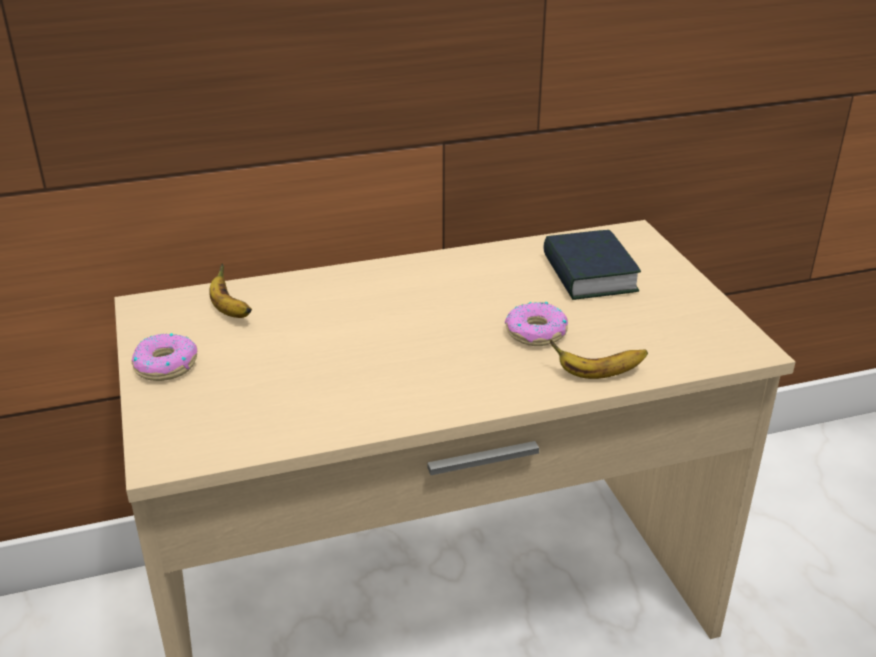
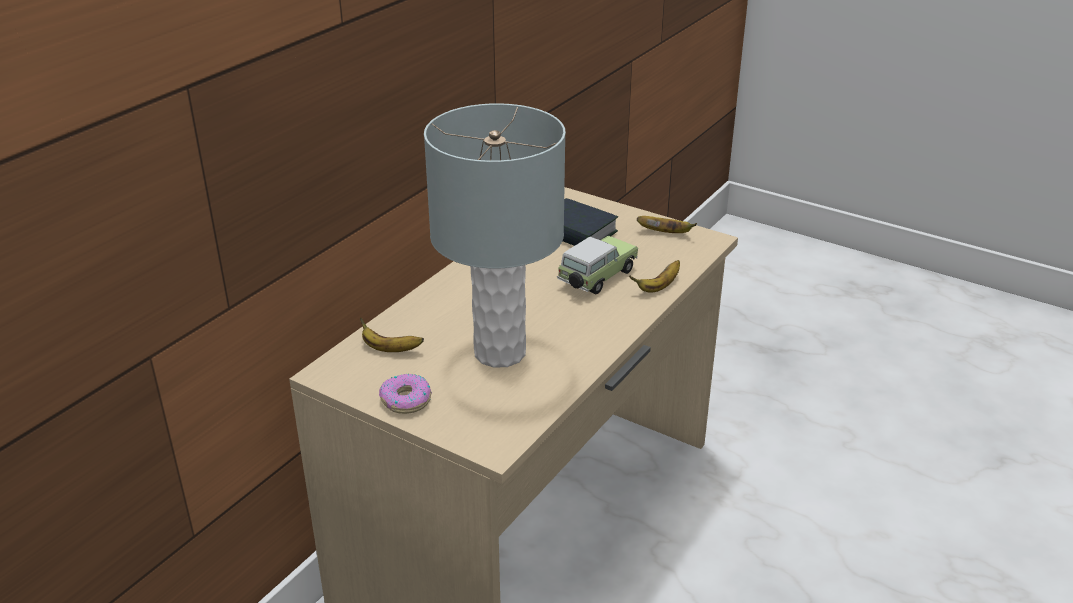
camera: 40 degrees left, 0 degrees up
donut [505,302,568,346] -> toy car [557,236,638,294]
none -> grey table lamp [424,103,566,368]
none -> banana [637,216,697,233]

